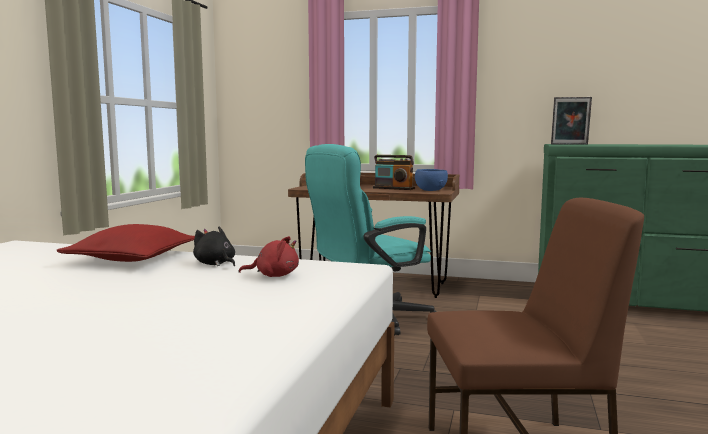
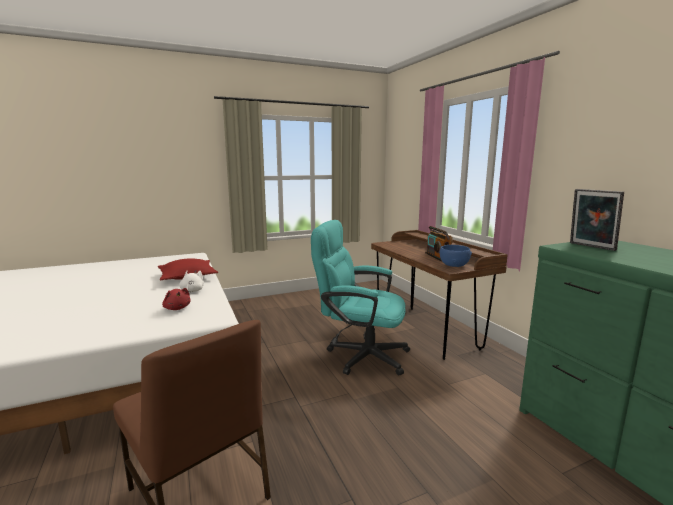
camera: 50 degrees right, 5 degrees up
black plush toy [193,227,235,266] -> white plush toy [179,270,204,292]

